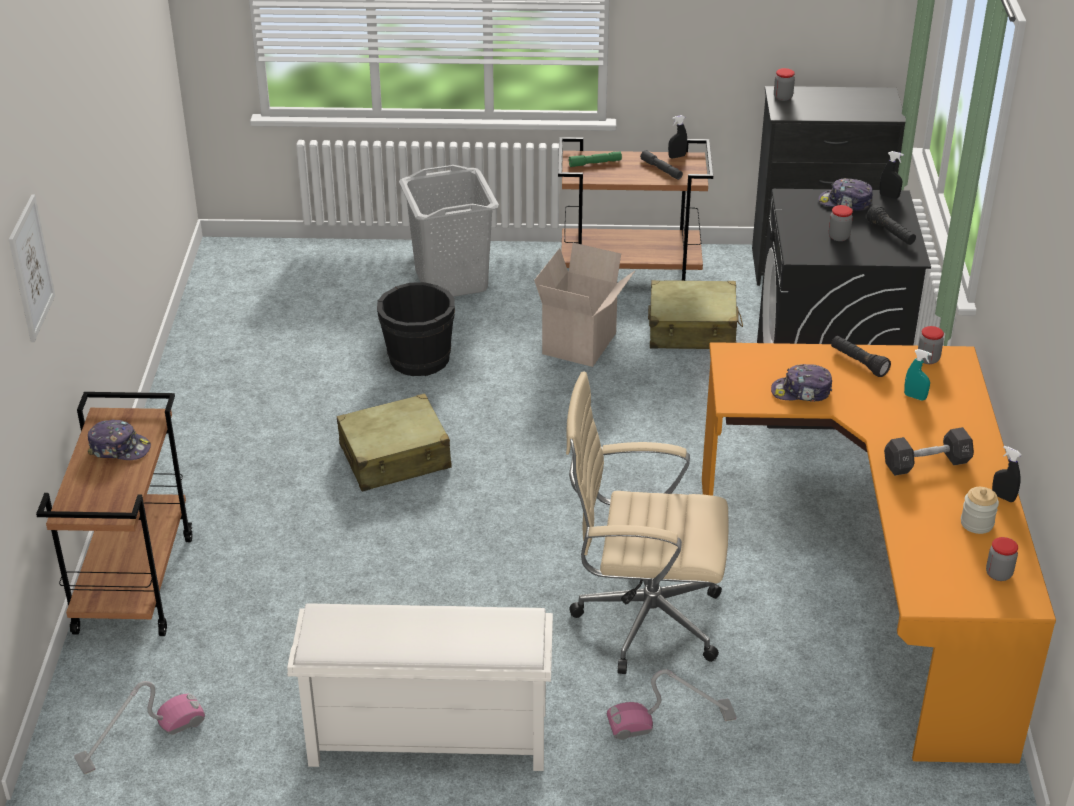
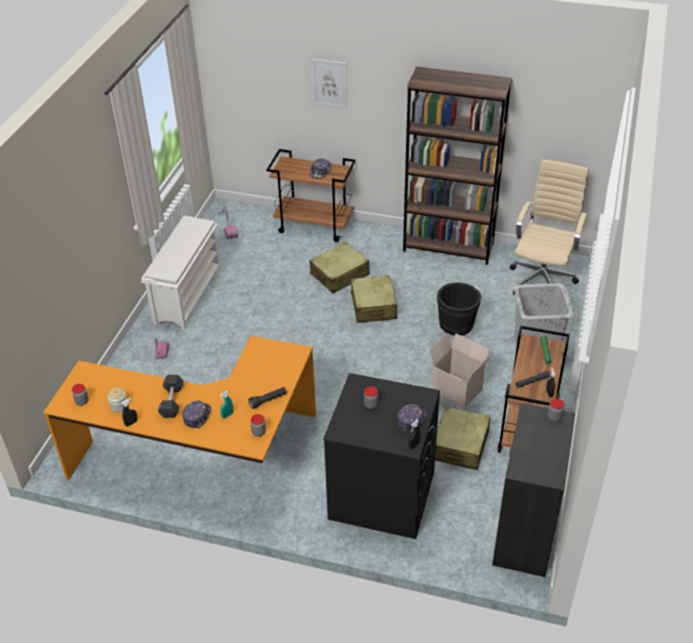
camera: 105 degrees right, 5 degrees up
beige office chair [566,372,728,674] -> beige office chair moved to [510,160,589,295]
cap [771,364,832,402] -> cap moved to [182,400,211,429]
black flashlight [866,205,916,245] -> none
none -> beige suitcase [310,242,370,293]
none -> brown bookcase [403,66,512,265]

